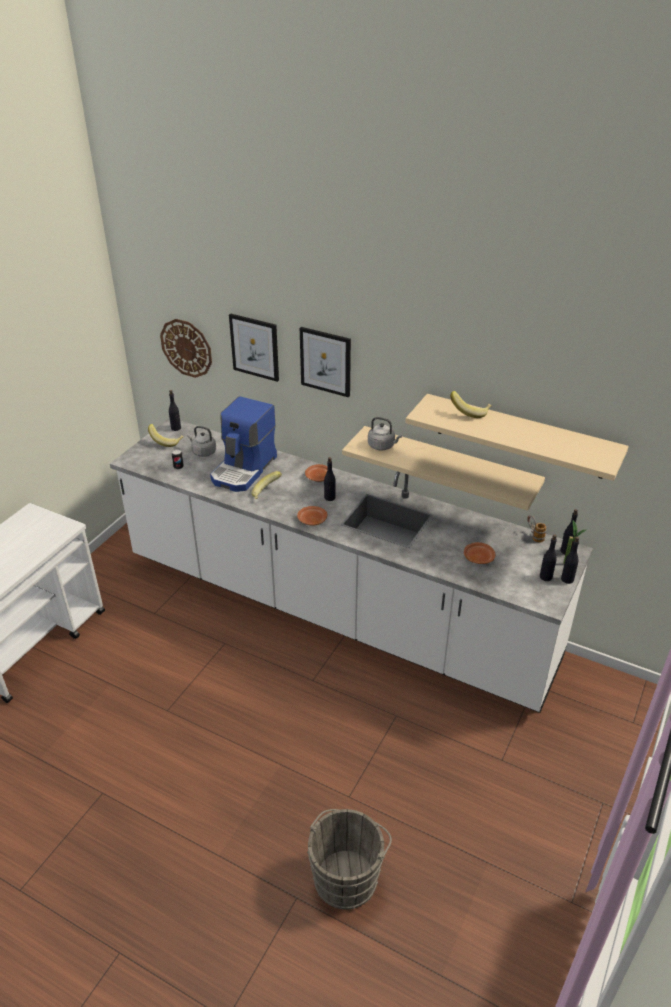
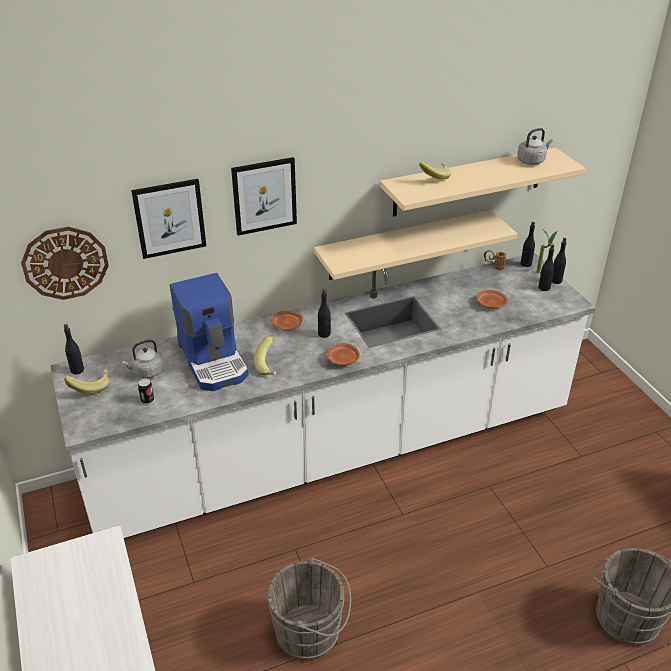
camera: 50 degrees left, 0 degrees up
grey kettle [368,417,402,451] -> grey kettle moved to [517,128,553,165]
none -> grey bucket [267,558,351,660]

